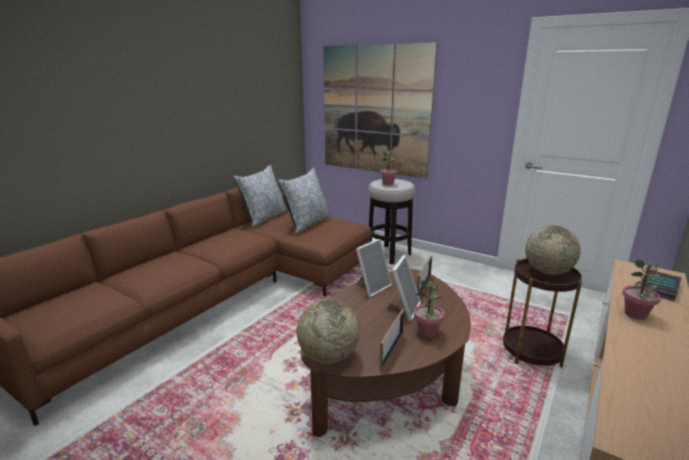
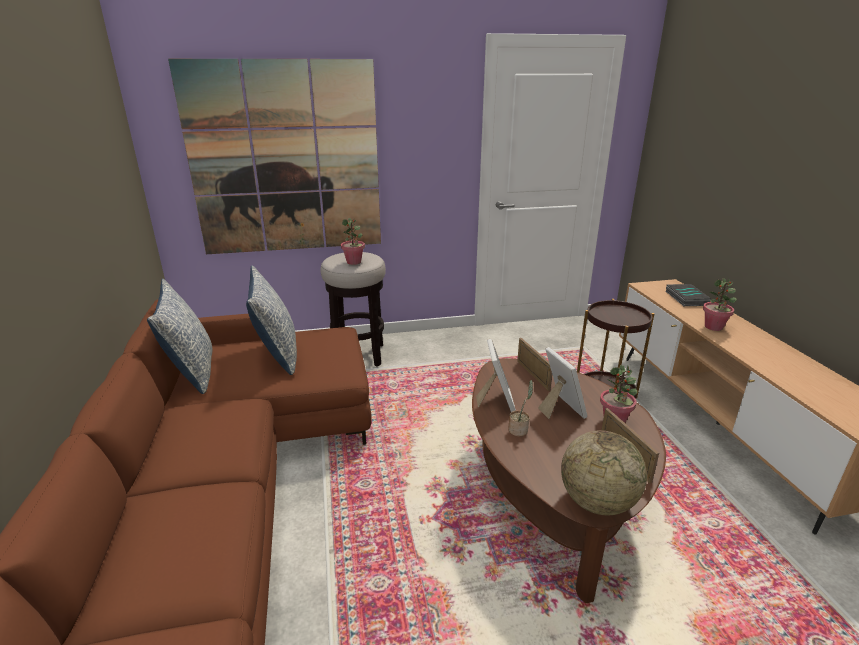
camera: 45 degrees left, 5 degrees up
globe [525,225,581,275] -> none
none -> potted plant [508,380,533,436]

